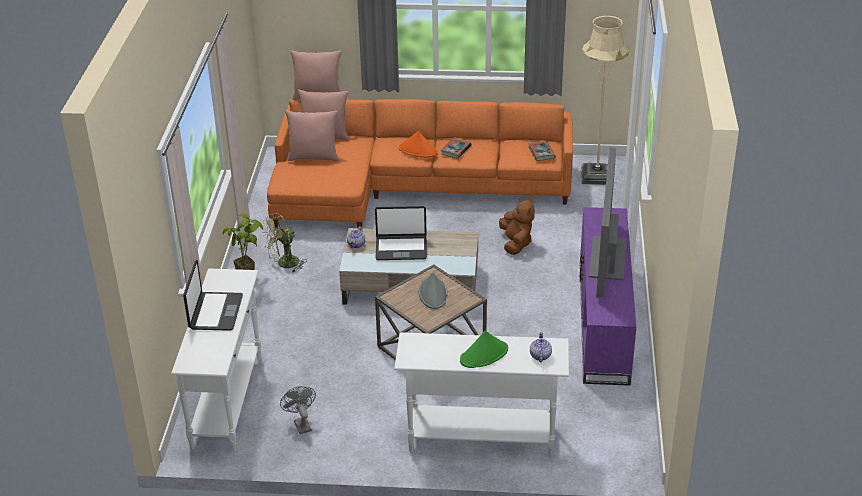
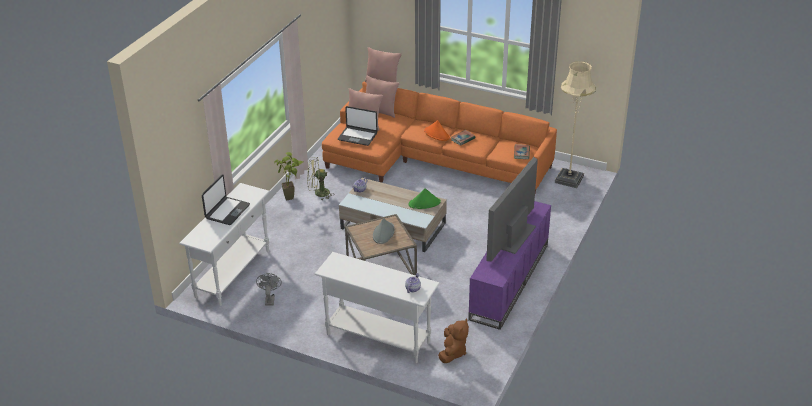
camera: 20 degrees right, 0 degrees up
laptop [375,206,427,260] -> laptop moved to [338,106,377,146]
green hat [460,331,508,368] -> green hat moved to [409,188,441,209]
brown plush toy [499,198,535,255] -> brown plush toy moved to [438,318,469,363]

